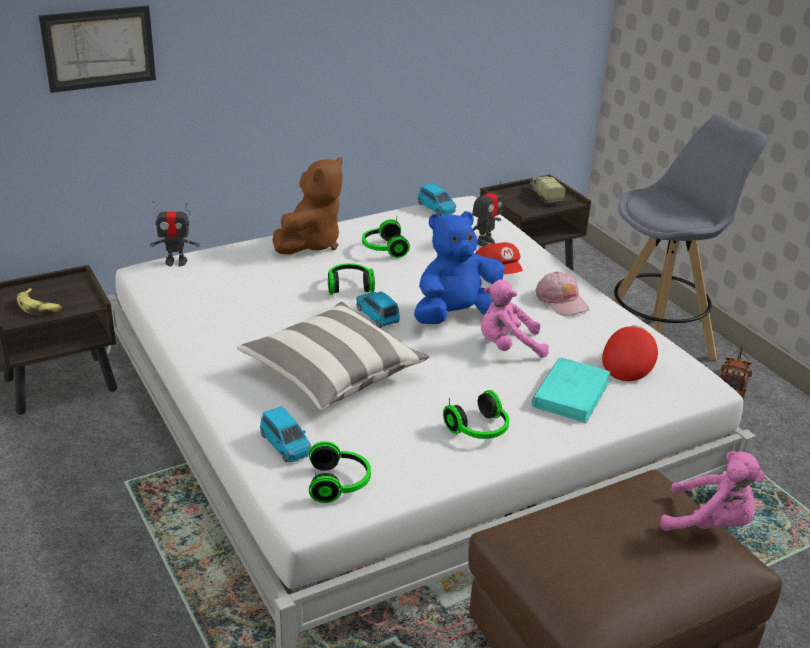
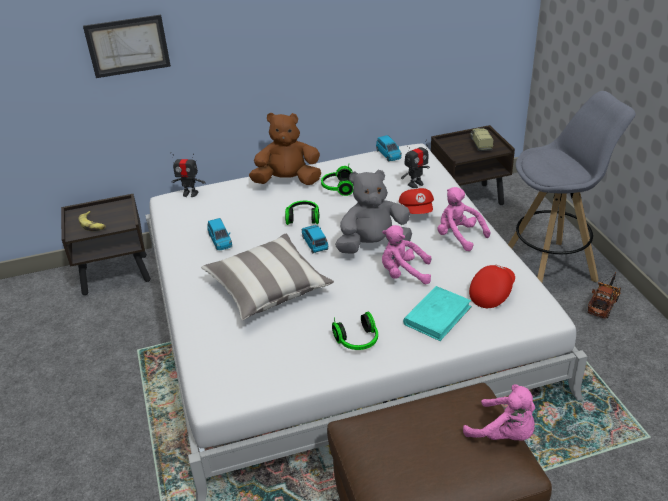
camera: 15 degrees right, 5 degrees up
blue toy car [260,406,311,462] -> blue toy car moved to [207,218,232,250]
brown plush toy [272,157,343,255] -> brown plush toy turned 135 degrees counterclockwise [249,113,321,185]
headphones [309,441,371,503] -> none
blue plush toy [414,211,505,324] -> grey plush toy [335,170,412,254]
pink cap [535,272,589,316] -> pink plush toy [437,187,491,251]

